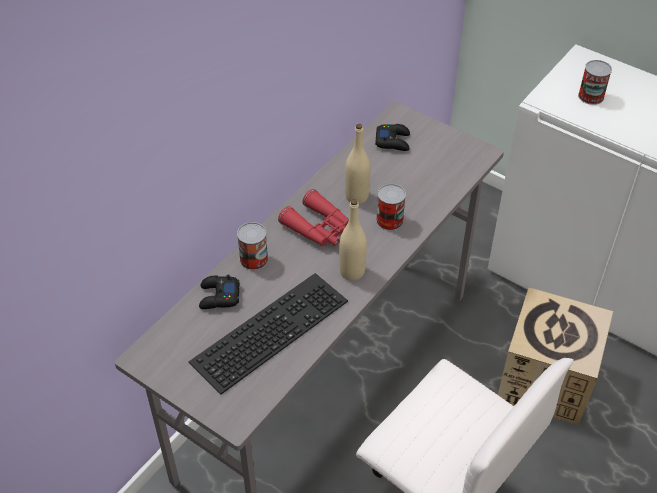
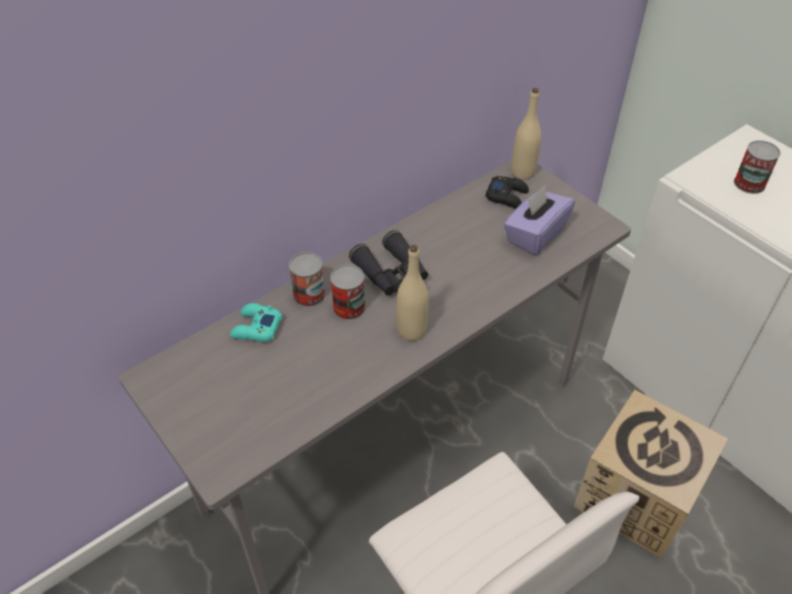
camera: 15 degrees right, 0 degrees up
keyboard [189,273,348,395] -> none
black game controller [199,275,240,309] -> turquoise game controller [230,303,282,342]
red binoculars [278,189,349,247] -> black binoculars [349,230,428,296]
beige bottle [345,124,370,204] -> beige bottle moved to [511,88,541,180]
can [376,184,406,231] -> can moved to [330,264,366,320]
none -> purple tissue box [504,185,575,256]

